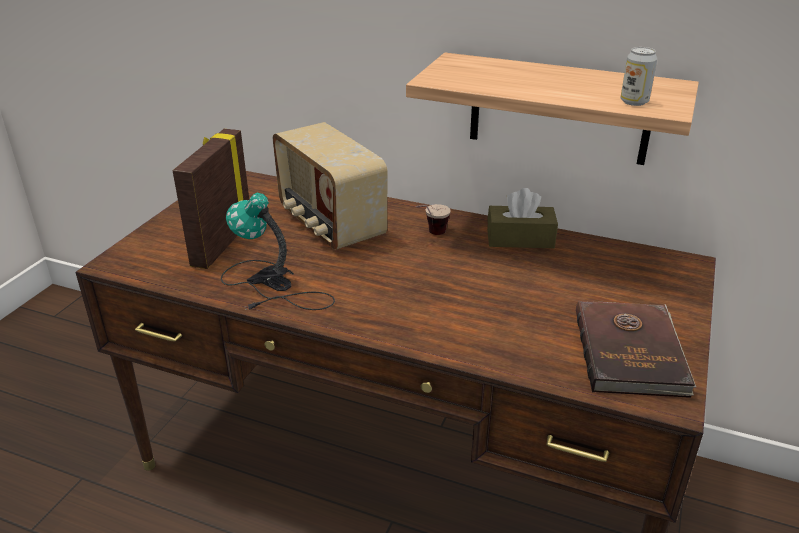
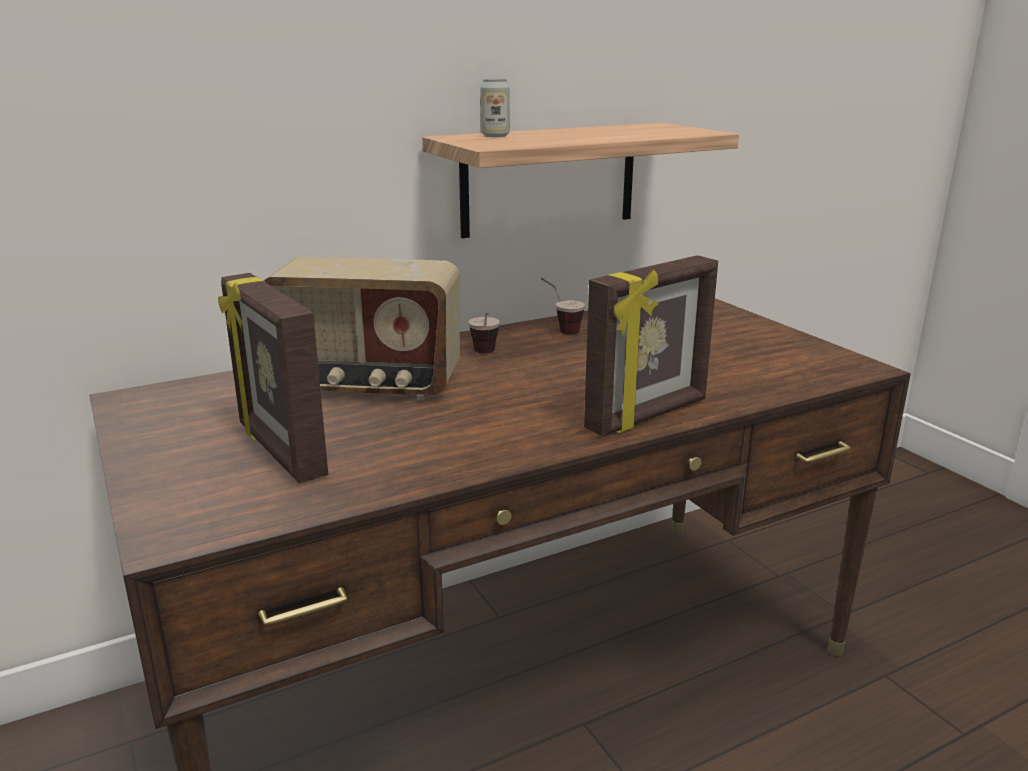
camera: 50 degrees left, 10 degrees down
table lamp [221,193,335,310] -> none
brown tissue box [487,188,558,248] -> cup [541,278,585,334]
brown book [576,301,696,398] -> none
can [621,47,657,106] -> can moved to [480,78,510,137]
none -> picture frame [584,255,718,437]

